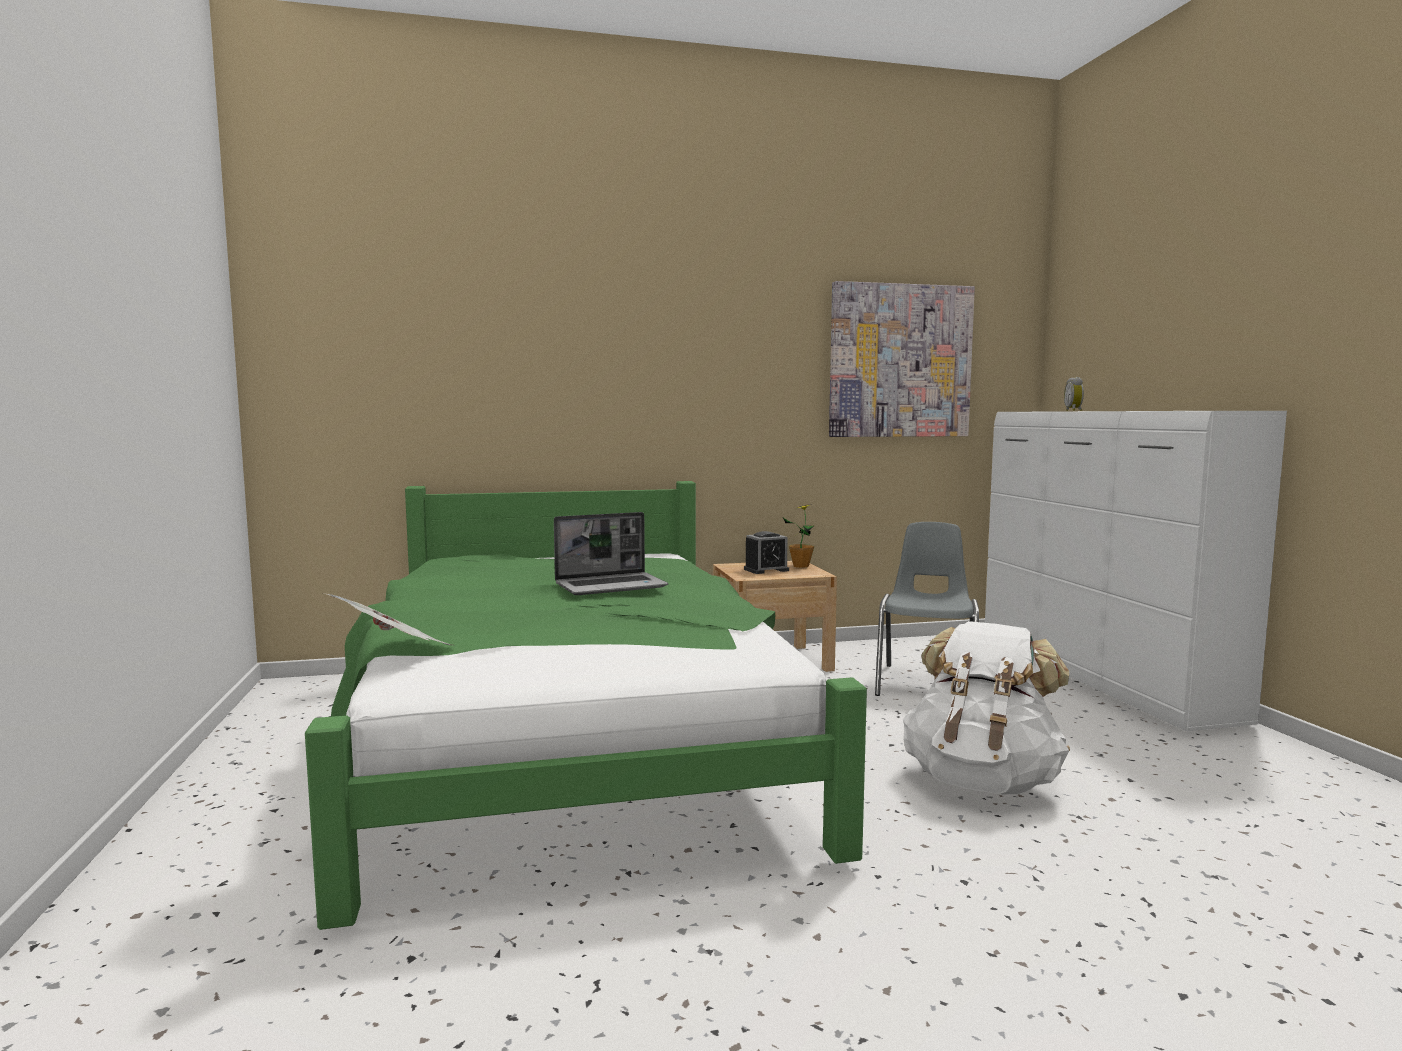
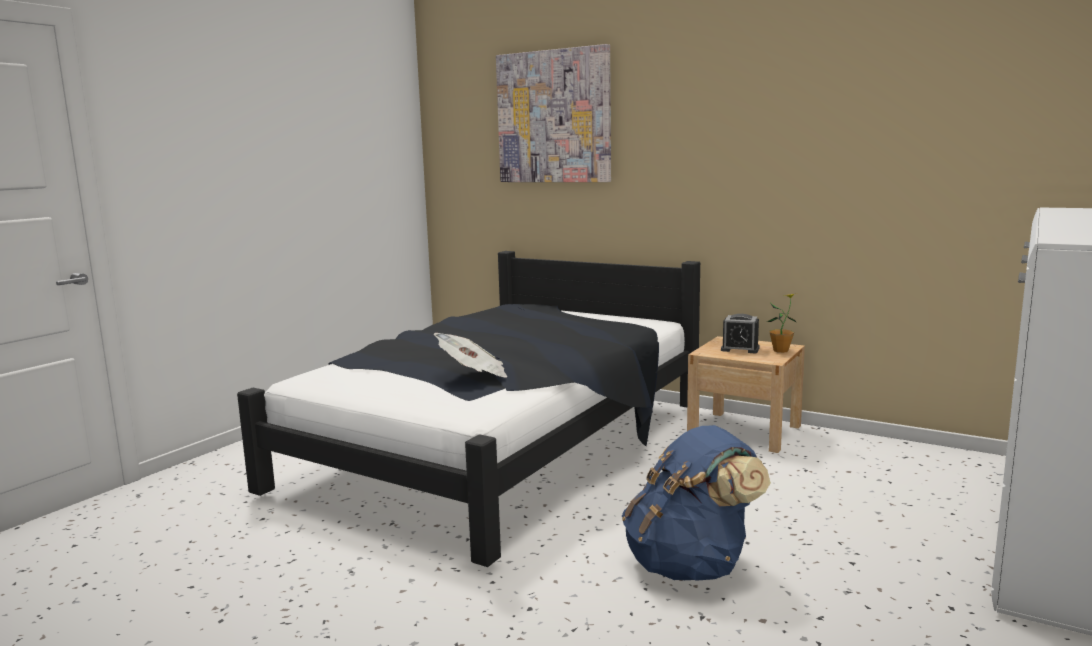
camera: 45 degrees right, 5 degrees up
green bed [305,481,867,930] -> black bed [237,251,700,567]
newspaper [327,594,451,645] -> newspaper moved to [434,333,508,378]
laptop [554,512,668,595] -> none
picture [829,281,975,437] -> picture moved to [496,44,611,182]
grey chair [875,522,979,696] -> none
white backpack [903,621,1070,794] -> blue backpack [622,425,771,581]
alarm clock [1064,377,1084,411] -> none

